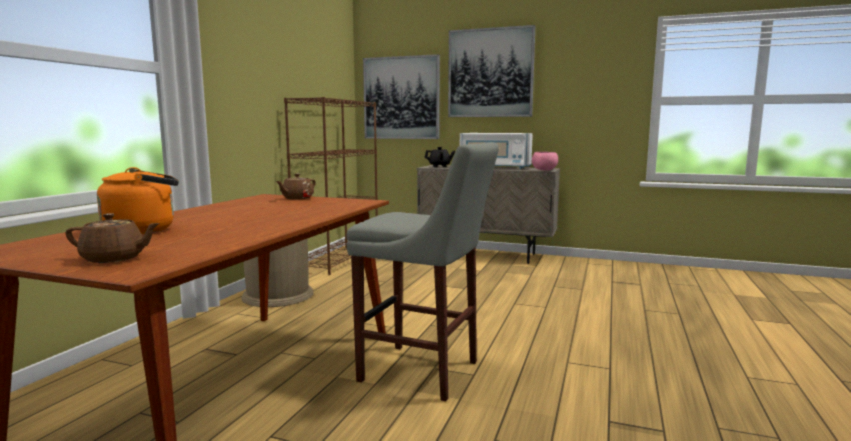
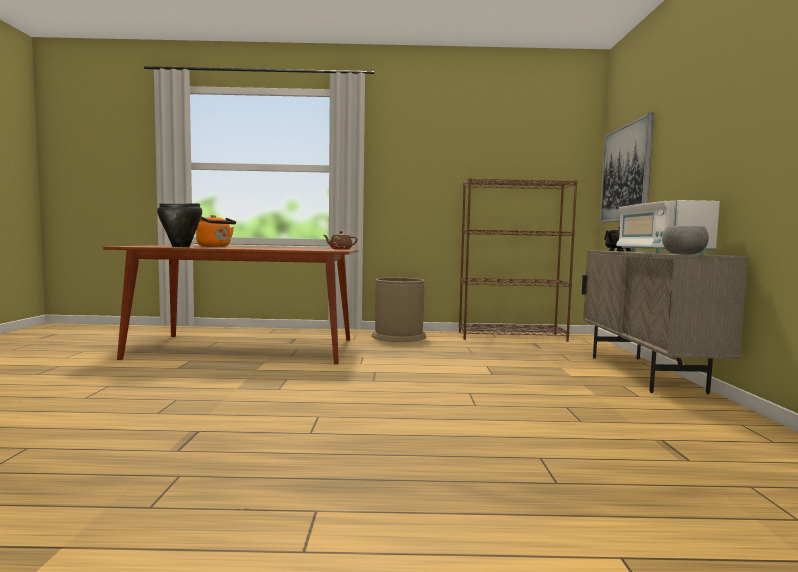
camera: 70 degrees right, 5 degrees down
brown teapot [65,213,160,263] -> none
grey stool [347,142,499,401] -> none
picture [448,25,535,117] -> none
pink bowl [532,152,558,171] -> grey bowl [662,226,709,255]
none -> black cooking pot [157,203,202,247]

